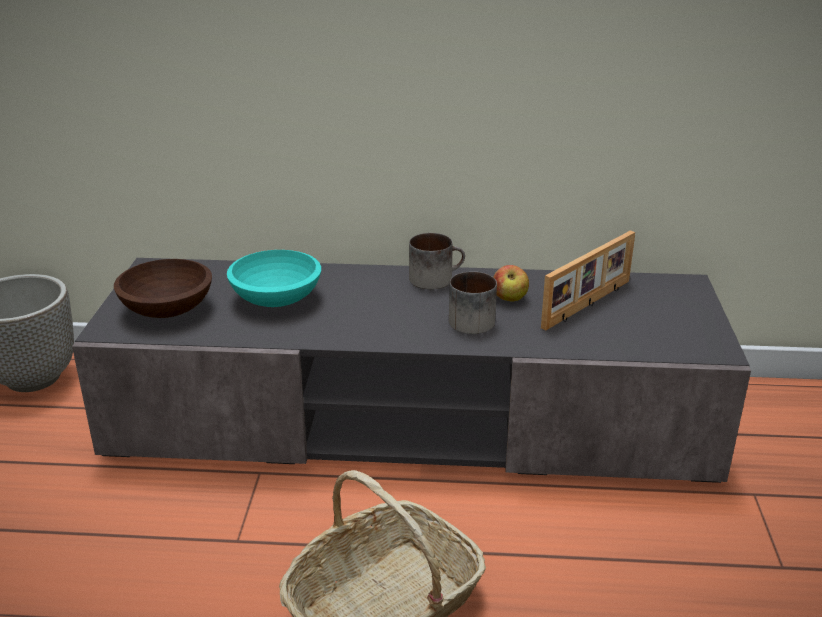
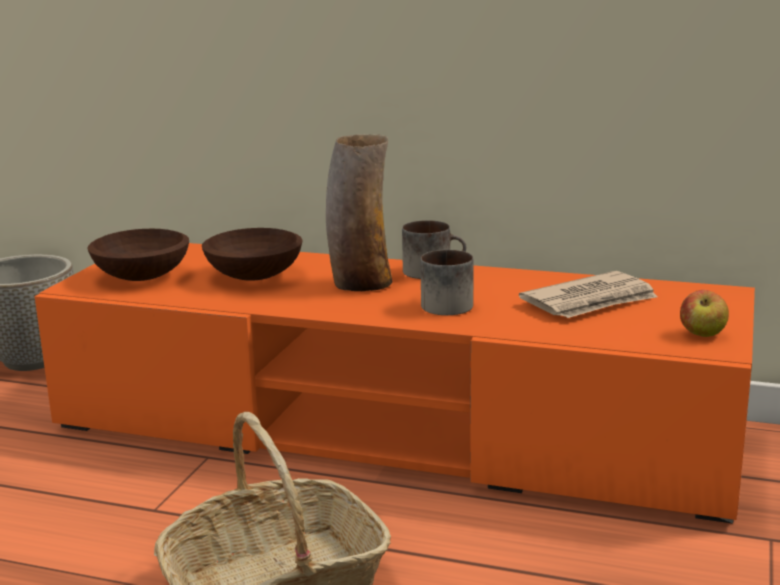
camera: 15 degrees right, 10 degrees down
grey tv stand [72,258,751,483] -> orange tv stand [35,243,755,524]
turquoise bowl [227,250,321,307] -> brown bowl [202,228,303,281]
apple [494,265,529,302] -> apple moved to [680,290,729,337]
picture frame [541,230,635,330] -> newspaper [519,271,658,318]
none -> vase [326,134,392,291]

